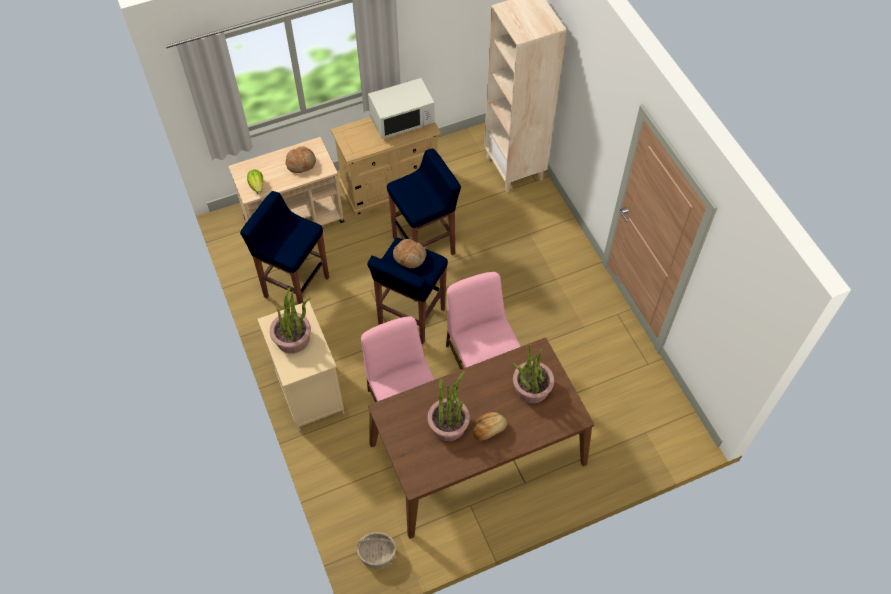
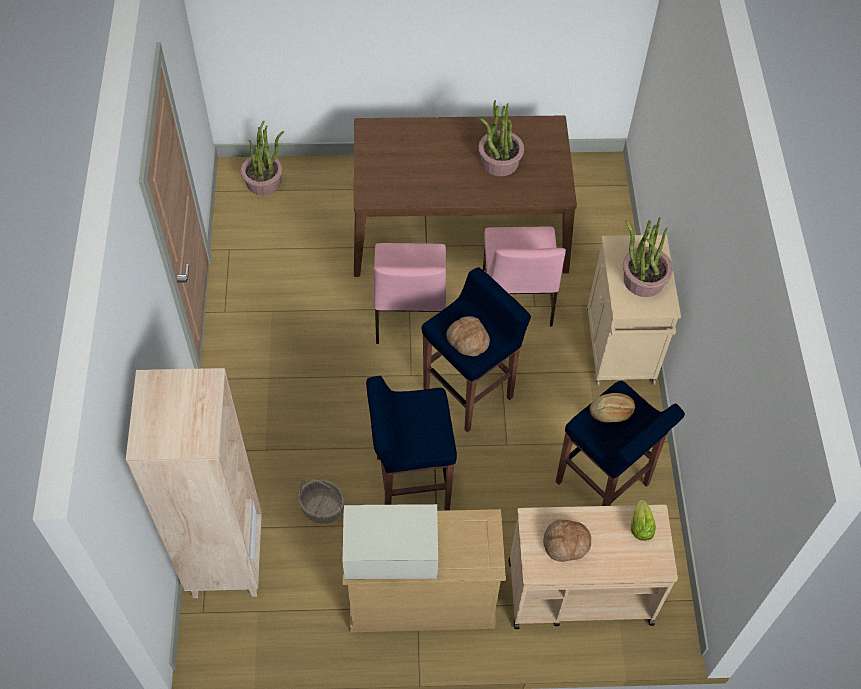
camera: 160 degrees left, 0 degrees up
basket [357,532,396,569] -> basket moved to [298,479,345,524]
bread [473,412,507,441] -> bread moved to [590,393,635,422]
potted plant [512,344,554,403] -> potted plant moved to [241,121,284,195]

